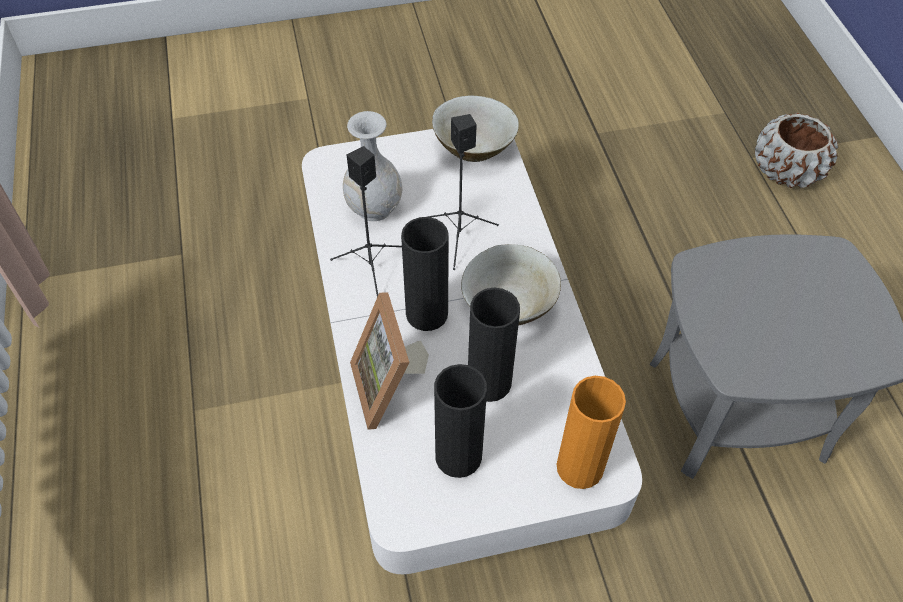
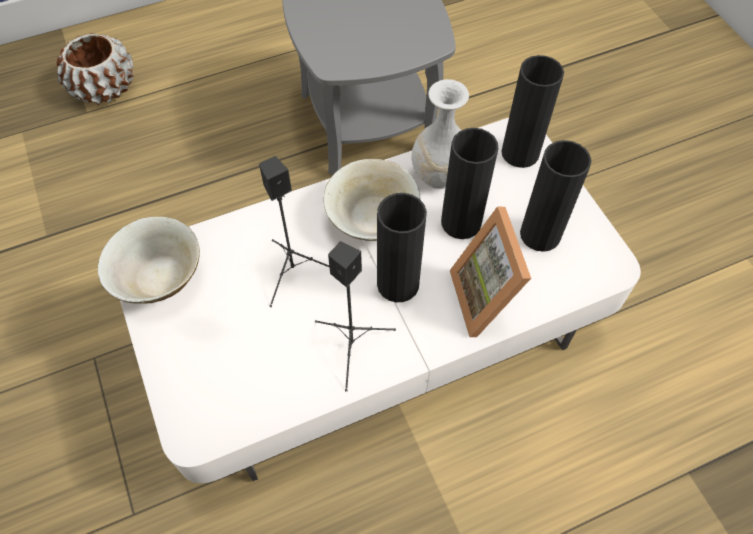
camera: 100 degrees left, 5 degrees up
white vase [343,111,402,221] -> white vase moved to [411,79,469,189]
picture frame [350,293,429,430] -> picture frame turned 105 degrees clockwise [450,206,531,337]
orange vase [557,376,626,489] -> black vase [501,55,564,168]

